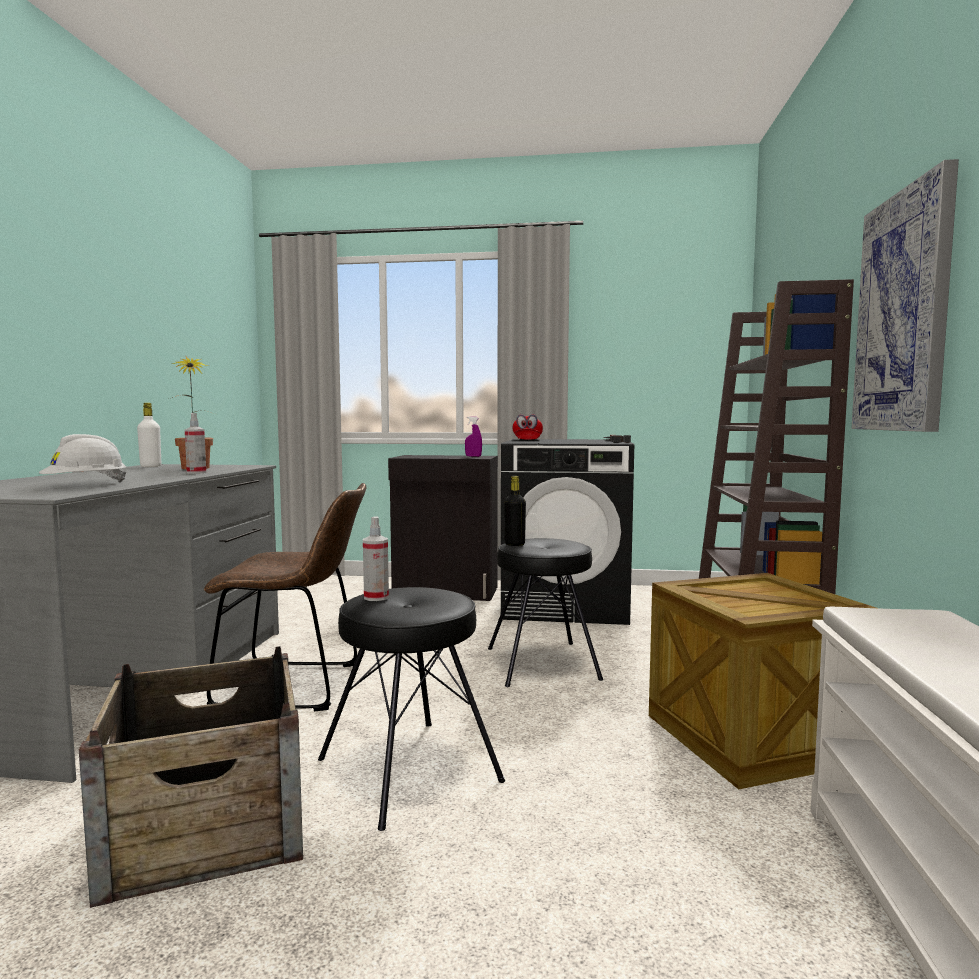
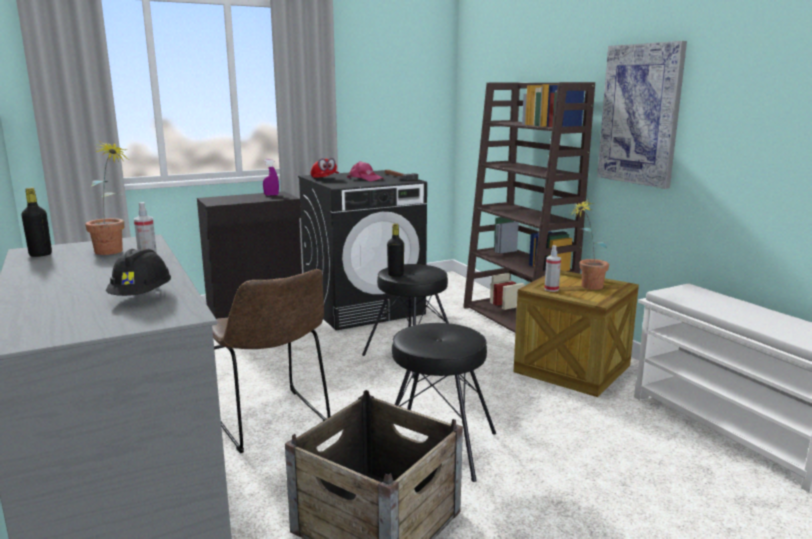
camera: 35 degrees left, 10 degrees up
white hard hat [39,434,126,483] -> black hard hat [106,249,171,296]
white bottle [137,403,161,467] -> black bottle [21,188,52,257]
brown chair [204,483,366,711] -> brown chair turned 90 degrees clockwise [212,269,331,453]
spray bottle [363,516,389,601] -> spray bottle moved to [544,245,561,292]
none -> pink cap [347,161,384,181]
none -> potted plant [571,200,609,290]

